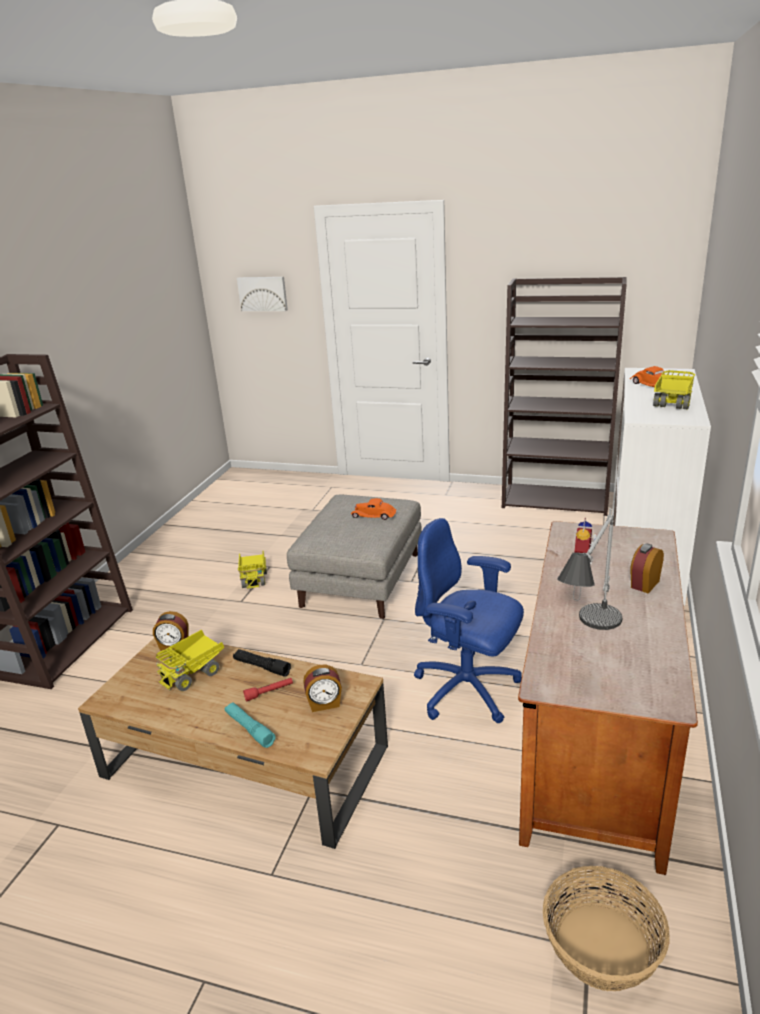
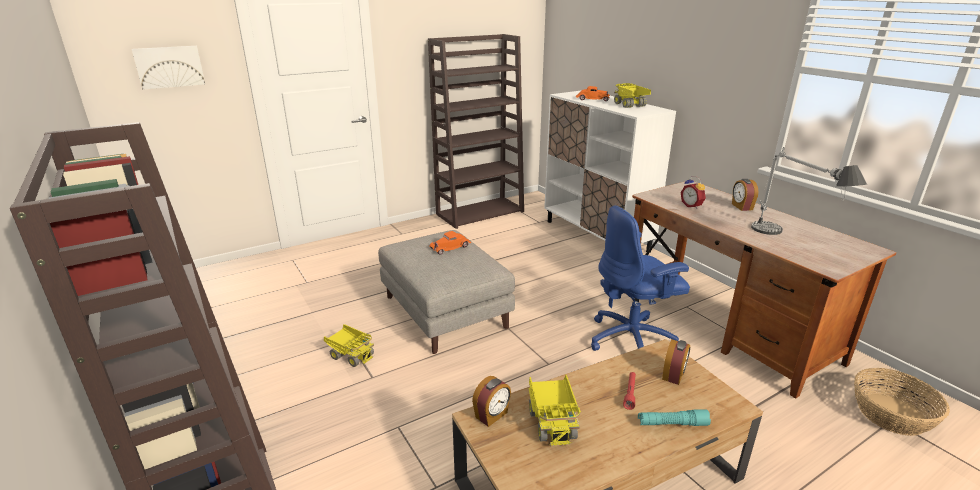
camera: 50 degrees left, 0 degrees up
black flashlight [233,649,291,677] -> none

